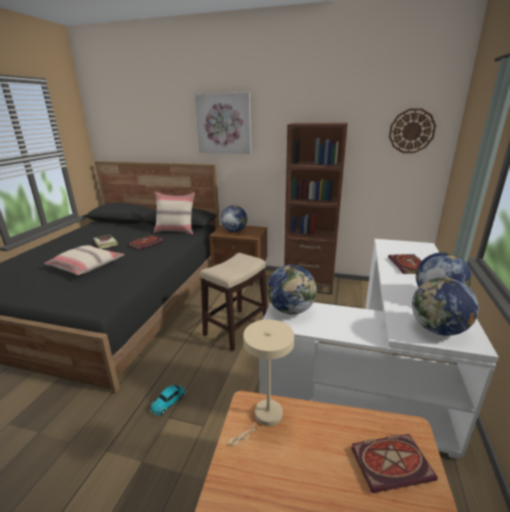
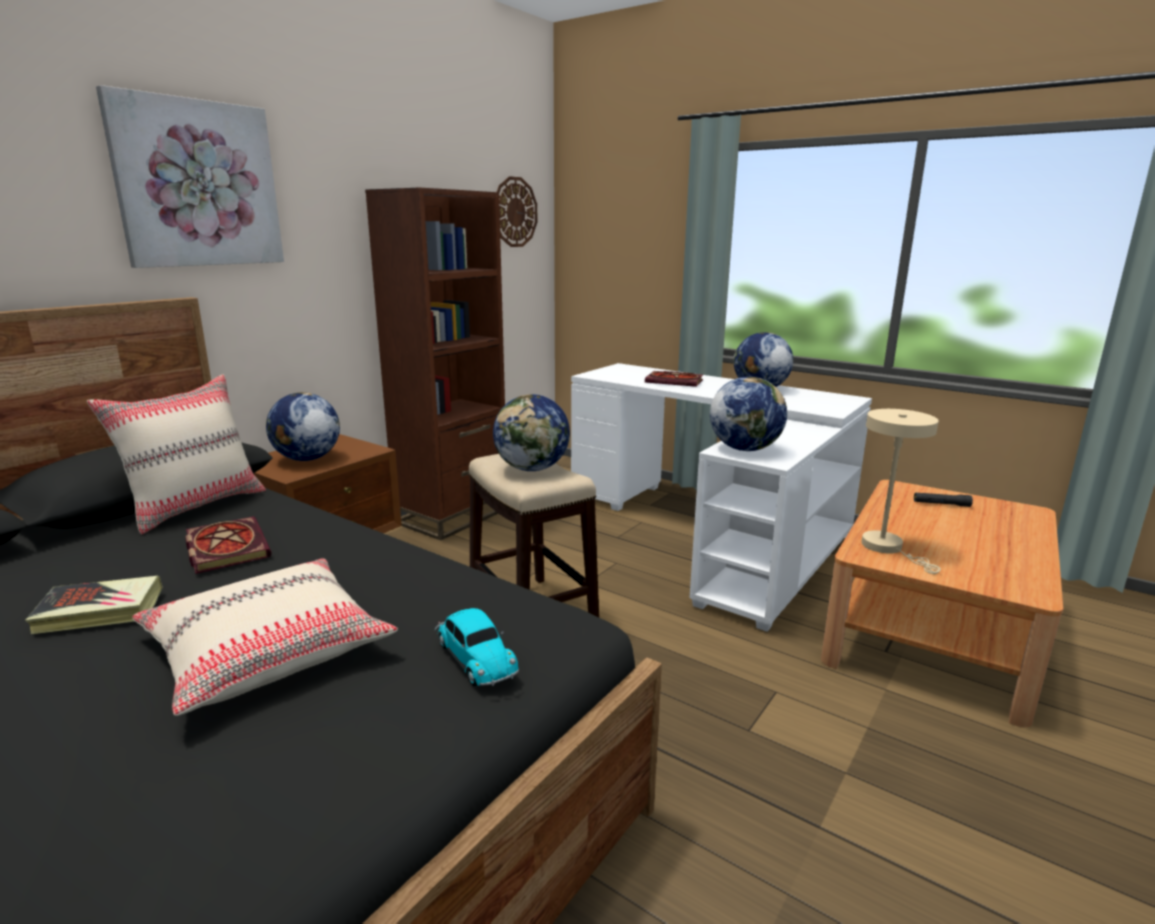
camera: 70 degrees left, 5 degrees down
toy car [150,385,187,416] -> toy car moved to [435,608,519,686]
book [351,434,438,493] -> black flashlight [914,493,973,507]
globe [412,278,479,336] -> globe moved to [493,394,570,471]

